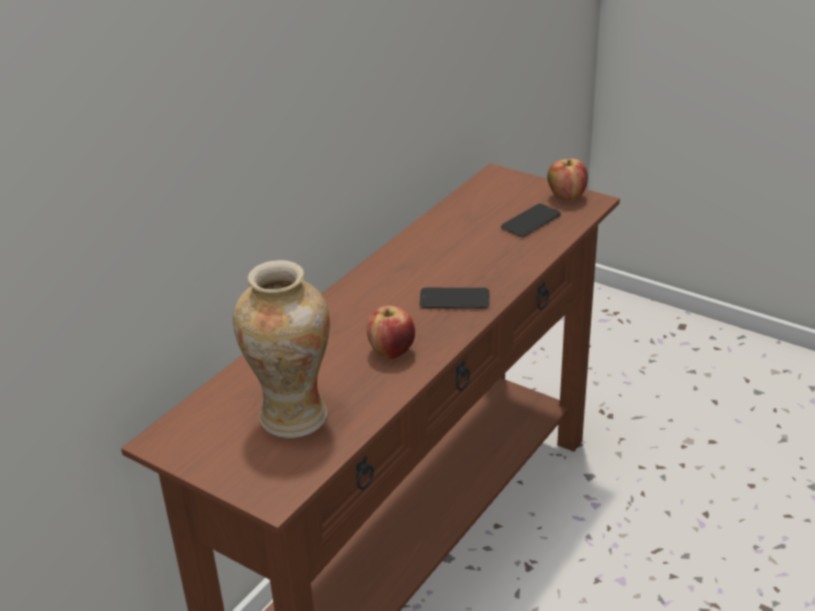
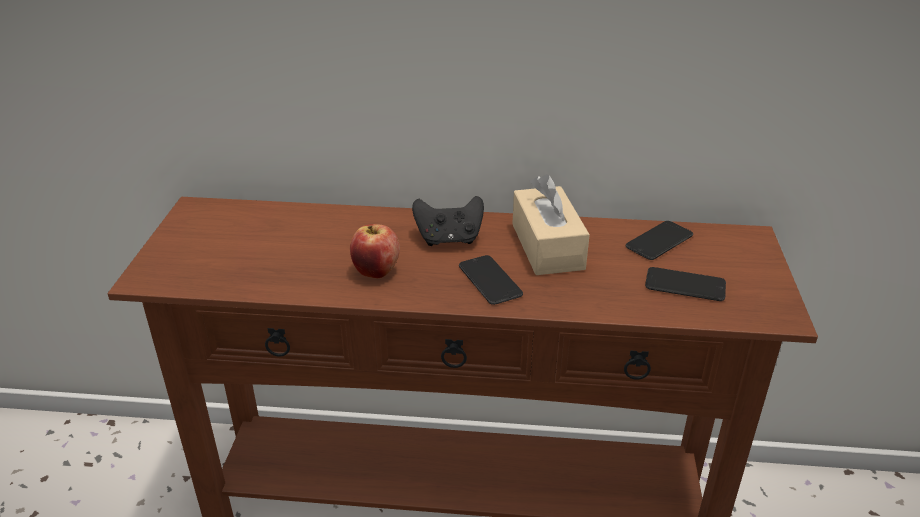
camera: 60 degrees right, 0 degrees up
vase [233,260,330,438] -> none
apple [547,158,588,202] -> none
none -> black game controller [412,196,484,246]
none -> beige tissue box [513,174,590,275]
none -> phone [626,221,693,260]

